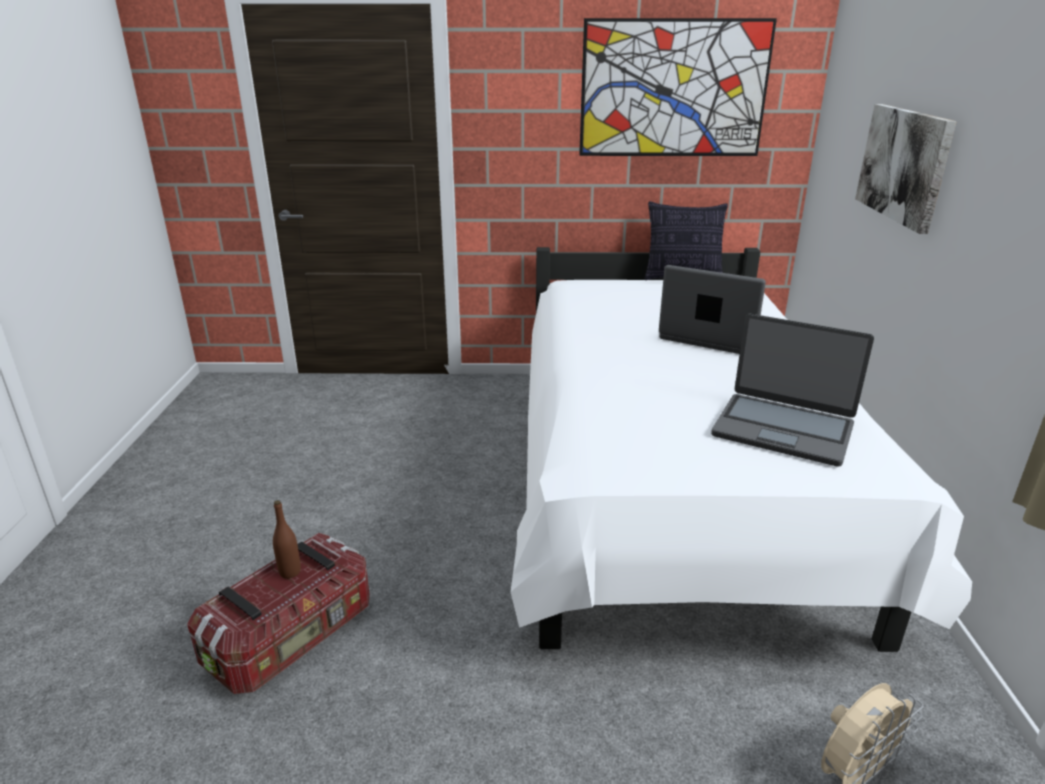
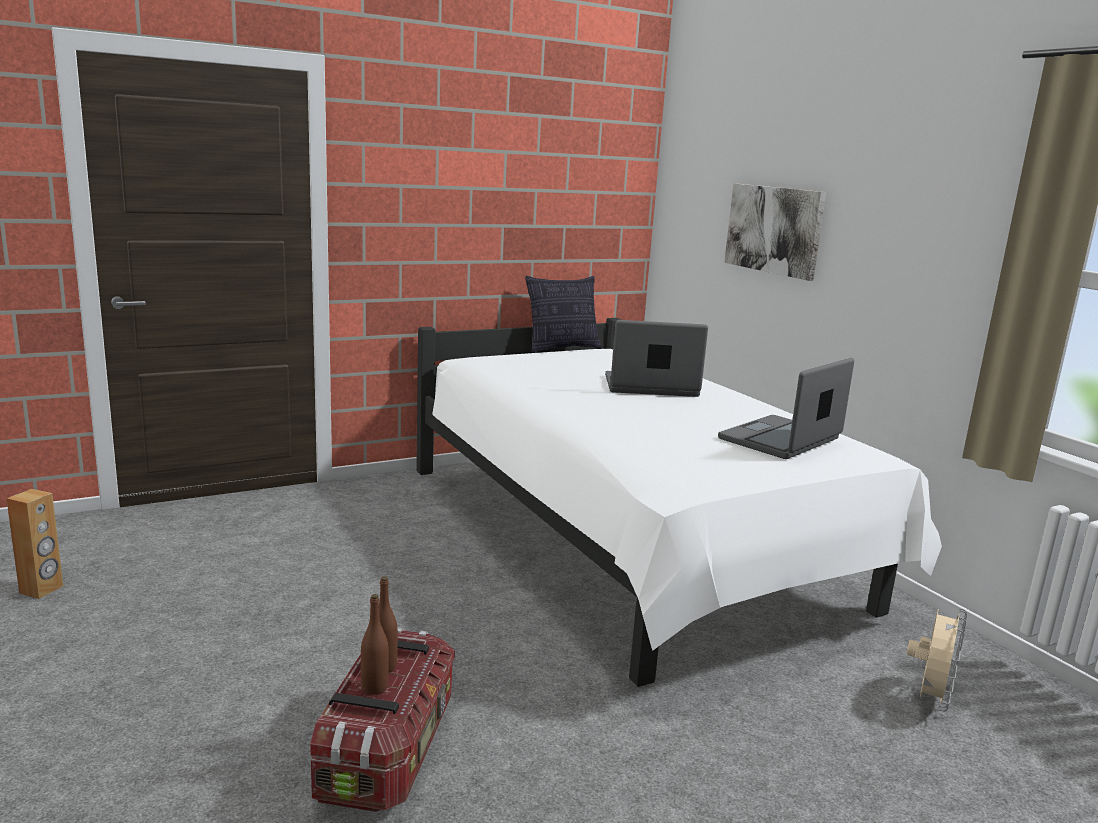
camera: 30 degrees left, 10 degrees down
picture [579,18,777,156] -> none
laptop [711,314,874,467] -> laptop turned 135 degrees clockwise [718,358,854,459]
none -> brown speaker [6,489,63,599]
none -> brown bottle [361,594,389,695]

